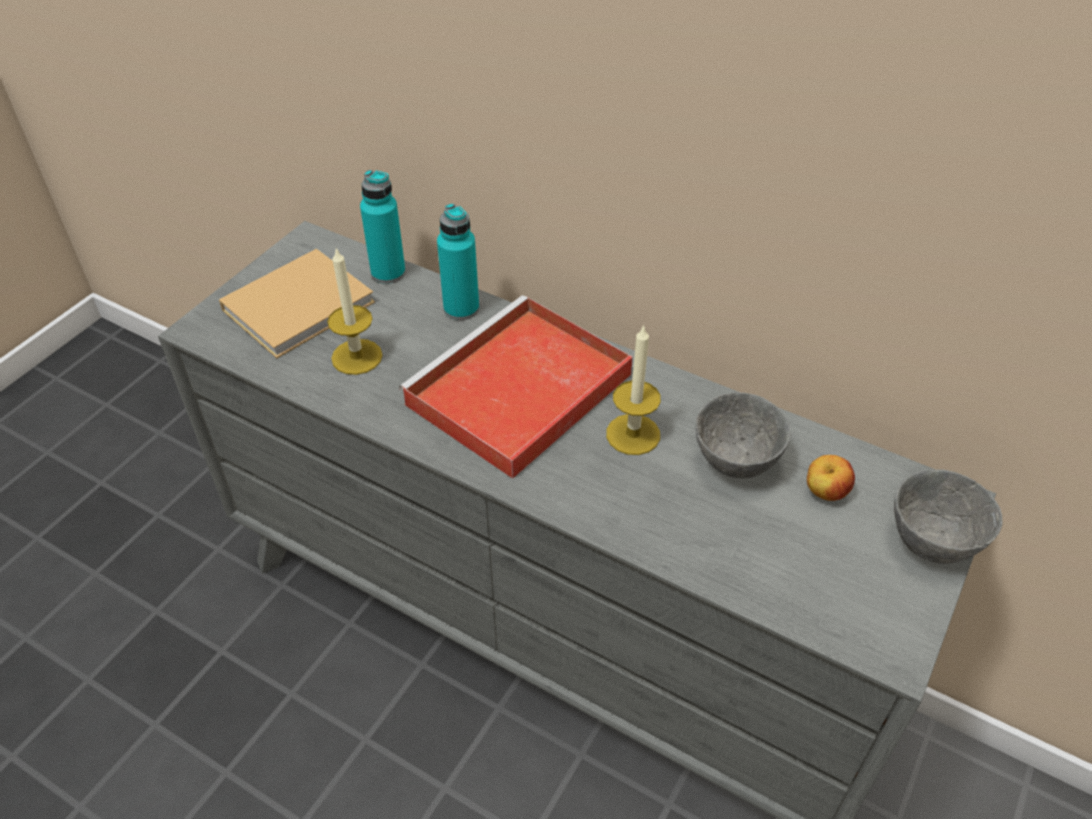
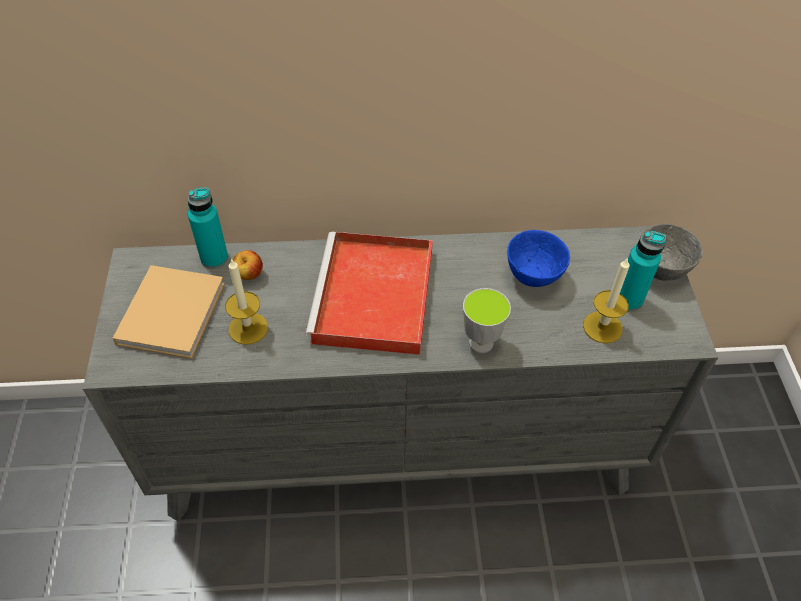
camera: 35 degrees left, 5 degrees up
turquoise bottle [437,203,479,320] -> turquoise bottle moved to [620,231,666,311]
candle [606,324,661,455] -> candle moved to [583,257,630,343]
grey bowl [696,392,790,478] -> blue bowl [507,230,570,287]
apple [807,455,855,501] -> apple moved to [233,250,263,280]
none -> cup [463,288,511,353]

